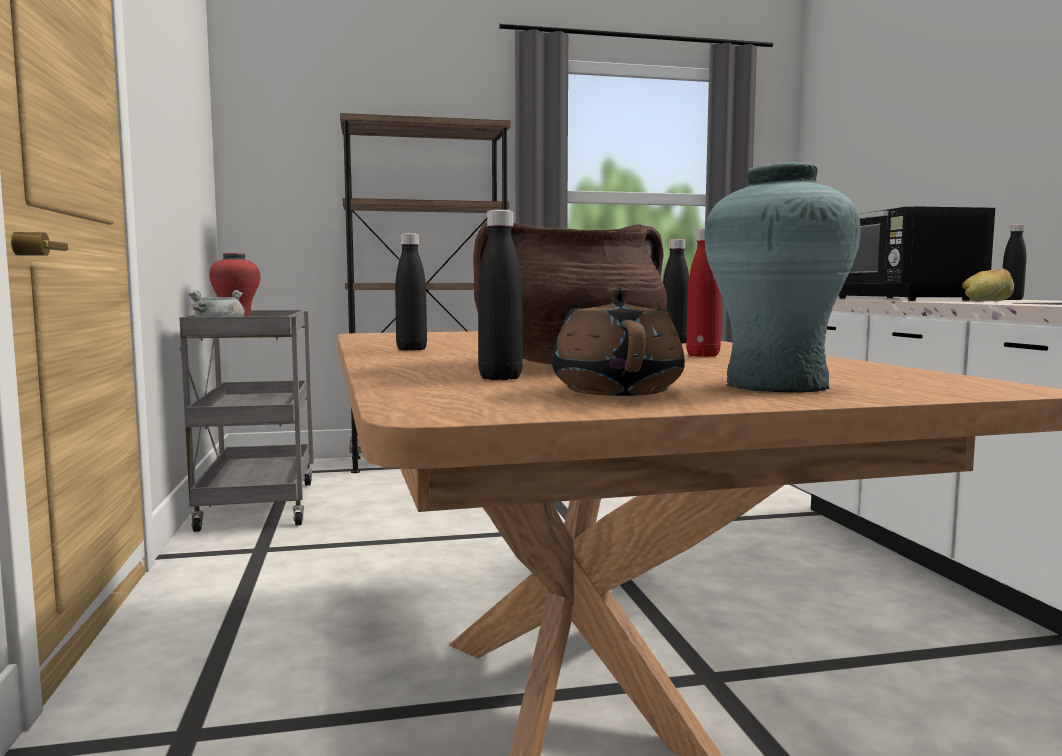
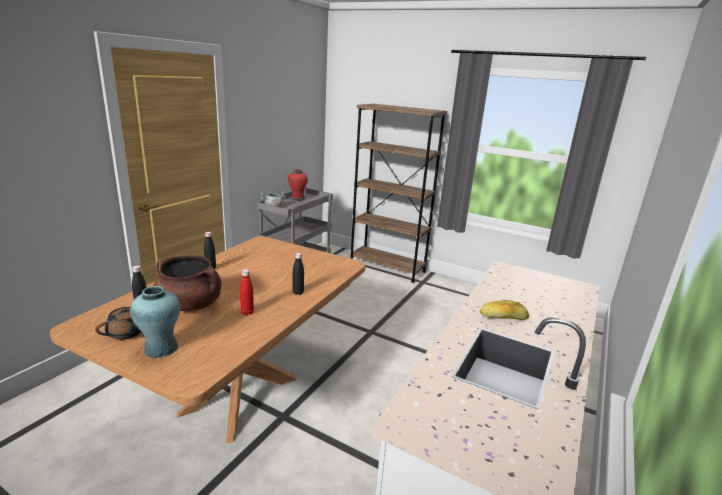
camera: 40 degrees right, 15 degrees up
black microwave [839,206,995,301] -> none
black bottle [1003,224,1026,300] -> none

